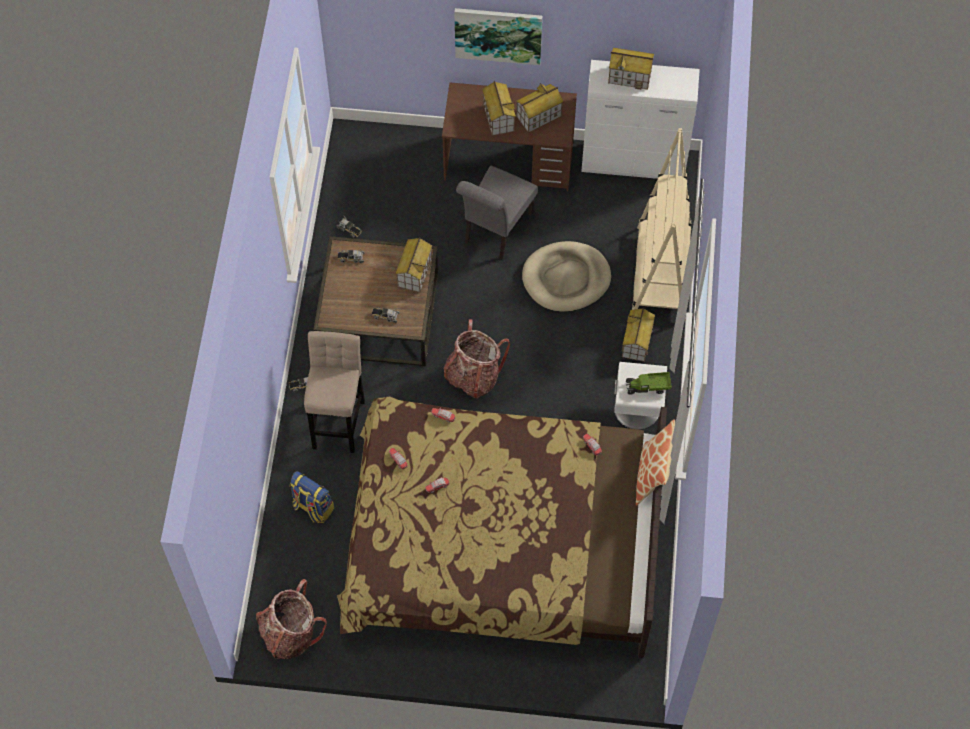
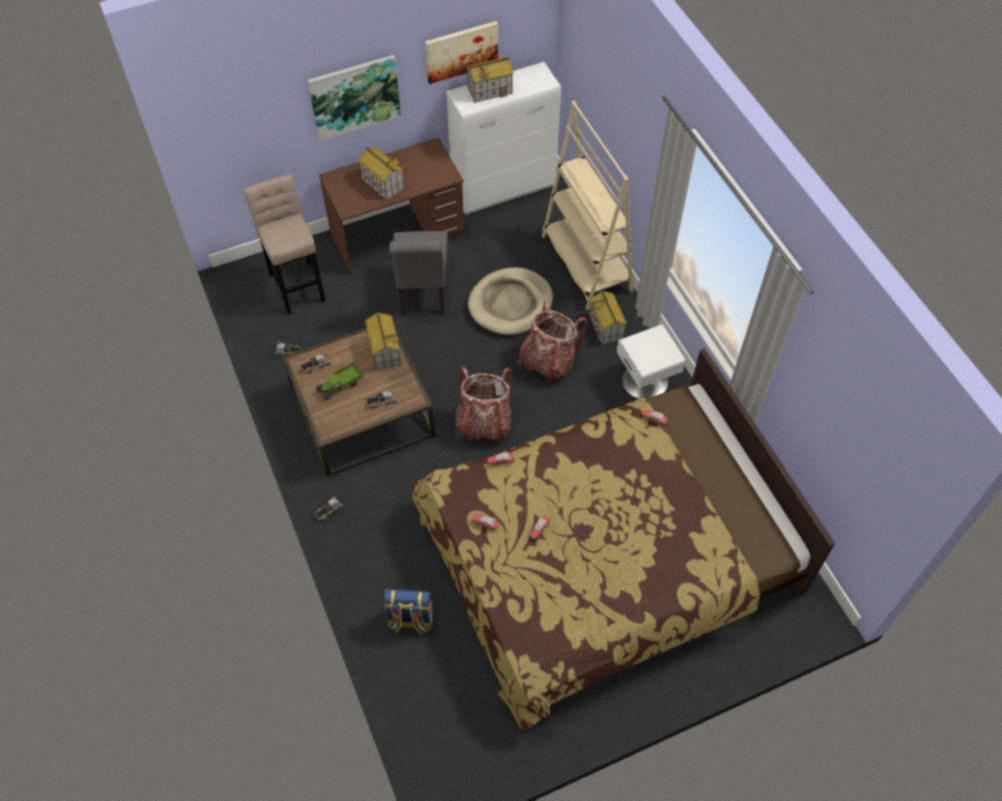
camera: 30 degrees left, 5 degrees down
backpack [256,579,327,659] -> backpack moved to [519,301,587,381]
beige stool [304,331,365,453] -> beige stool moved to [244,174,326,314]
toy house [516,83,564,133] -> none
toy truck [626,372,672,395] -> toy truck moved to [316,362,363,401]
pillow [636,419,675,505] -> none
none -> picture [425,21,498,84]

